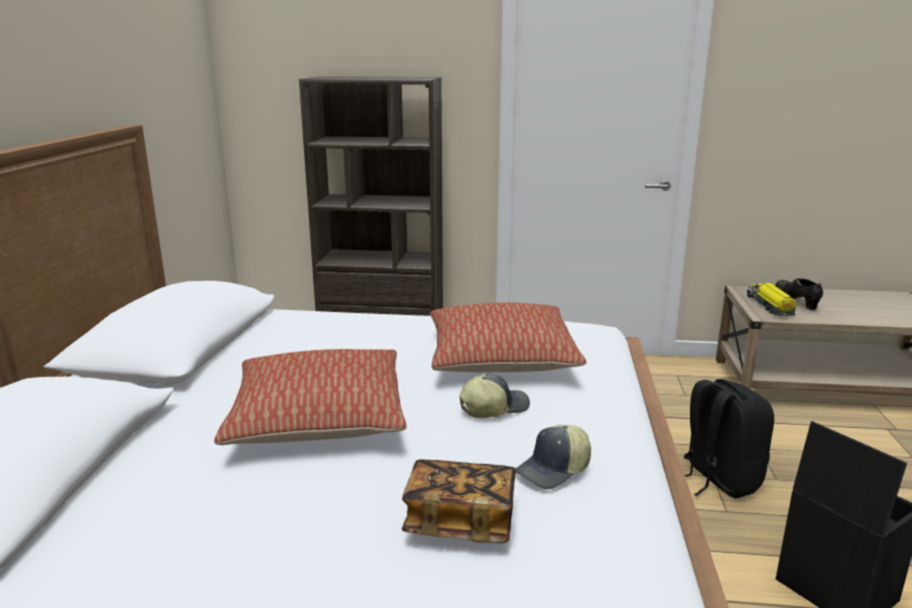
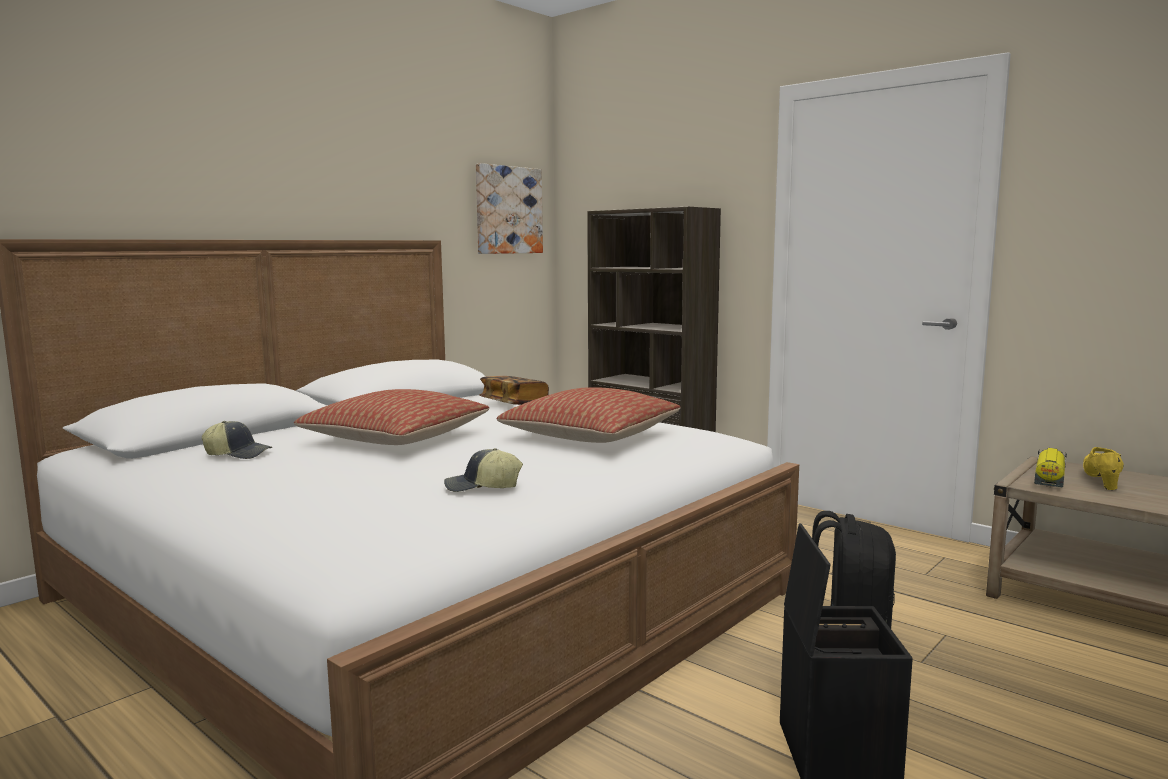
camera: 35 degrees right, 10 degrees down
book [402,459,516,543] -> book moved to [479,376,549,405]
cap [459,373,530,418] -> cap moved to [202,421,272,459]
black shoe [775,278,823,310] -> yellow shoe [1083,447,1124,490]
none -> picture [476,163,543,254]

